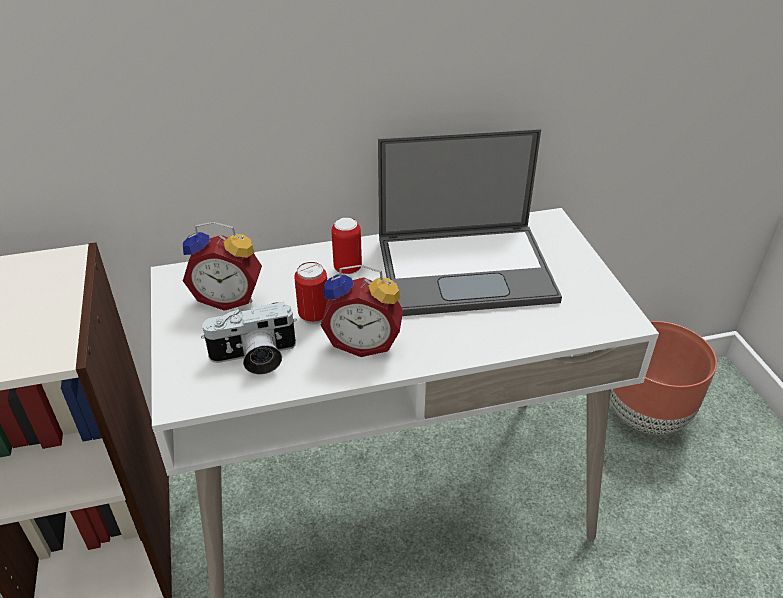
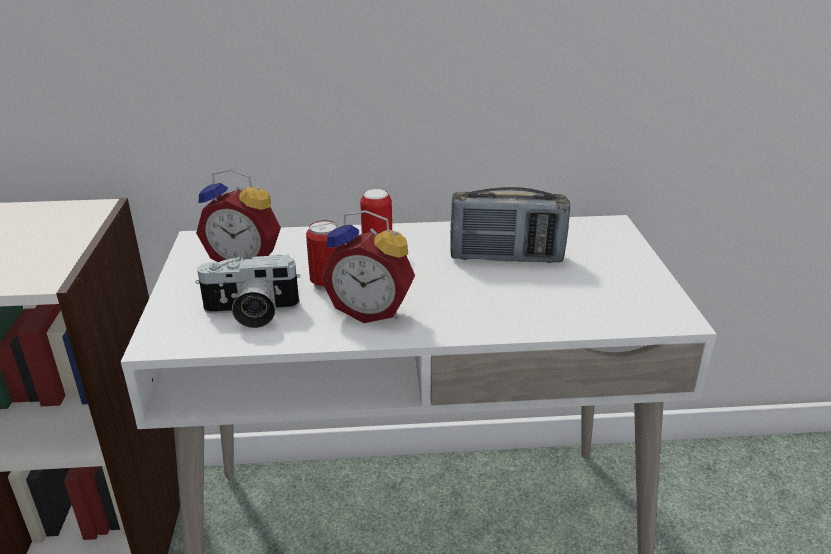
camera: 10 degrees right, 10 degrees down
laptop [378,129,562,316] -> radio [450,187,570,263]
brown planter [610,321,717,435] -> none

